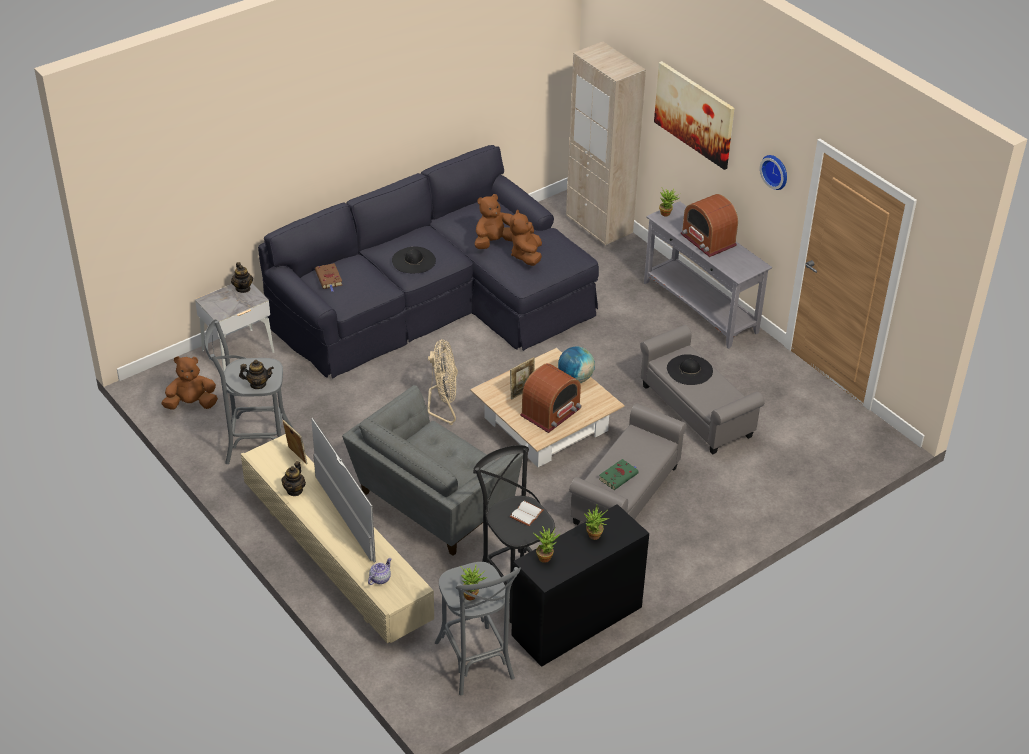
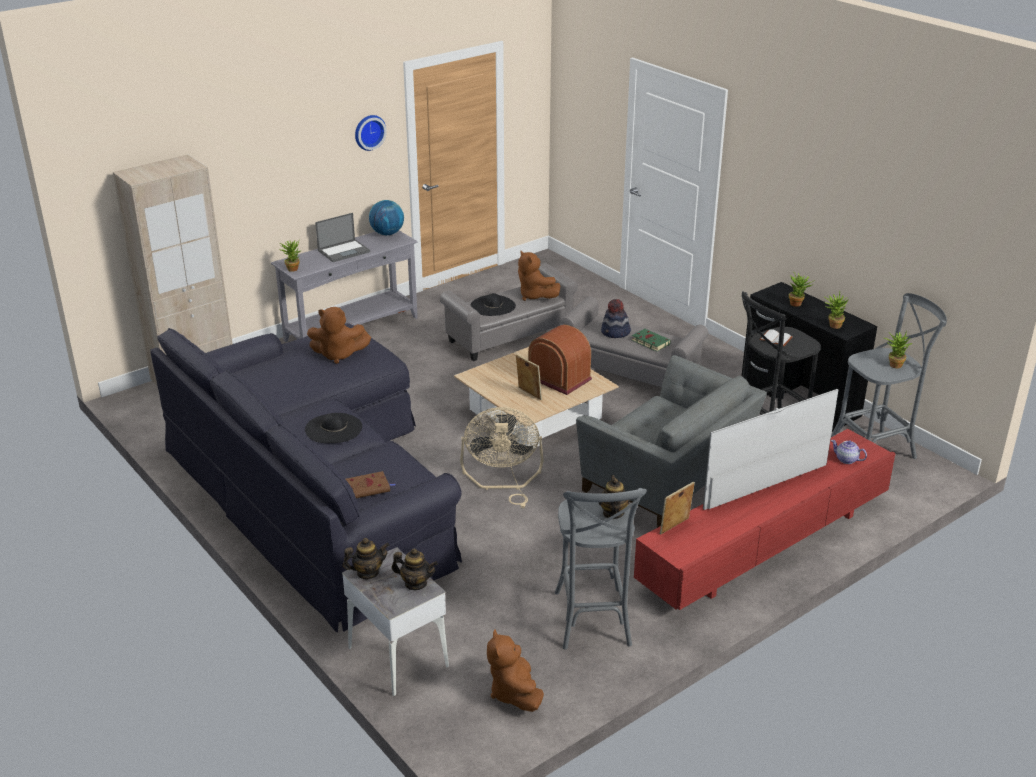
camera: 90 degrees left, 10 degrees down
beige tv stand [241,434,434,643] -> red tv stand [634,429,896,610]
teapot [282,461,306,496] -> teapot moved to [392,548,438,590]
brown plush toy [475,194,513,249] -> brown plush toy moved to [518,251,560,301]
globe [558,346,595,383] -> globe moved to [369,200,404,235]
picture [654,61,735,170] -> none
radio [681,194,738,257] -> laptop [315,213,370,262]
none -> hat [601,299,631,338]

